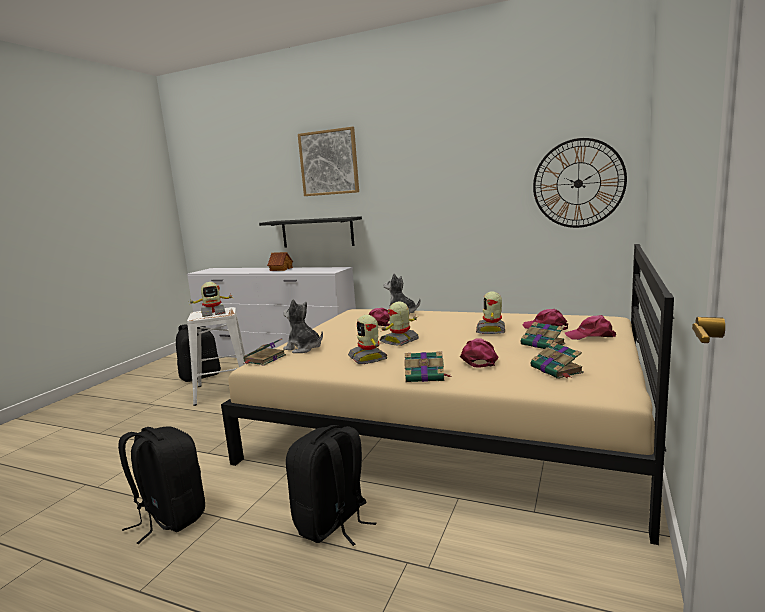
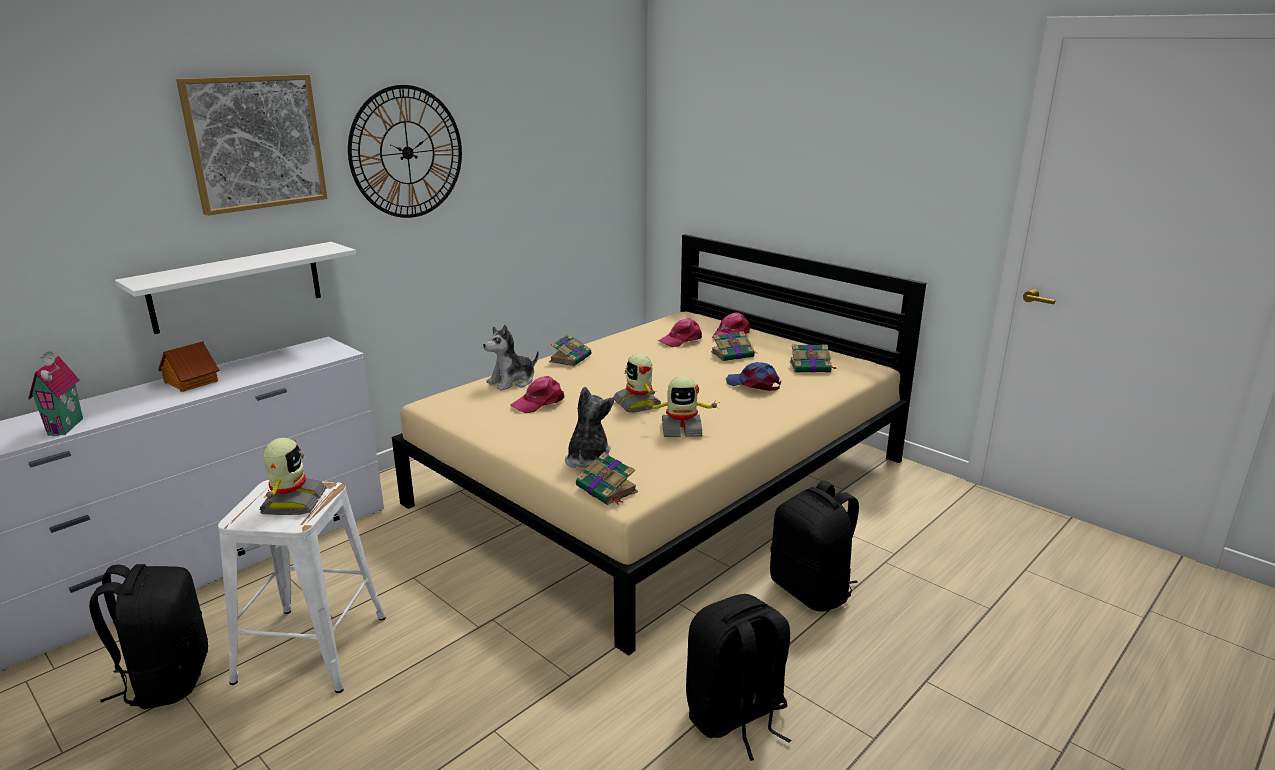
camera: 70 degrees left, 10 degrees up
black shelf [259,216,362,248] -> white shelf [115,242,356,334]
plush toy [283,299,323,353] -> plush toy turned 135 degrees clockwise [565,387,614,468]
book [405,351,452,382] -> book moved to [549,334,591,367]
pink cap [460,338,498,368] -> blue cap [726,362,781,391]
toy robot [476,291,505,334] -> none
wall clock [533,138,627,228] -> wall clock moved to [348,85,462,218]
none -> toy house [28,351,83,436]

